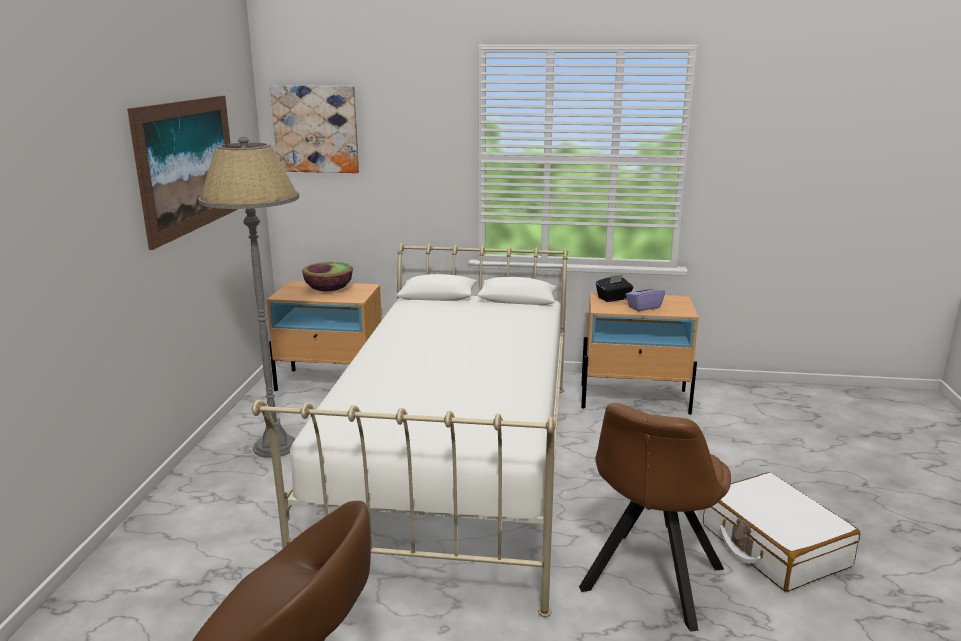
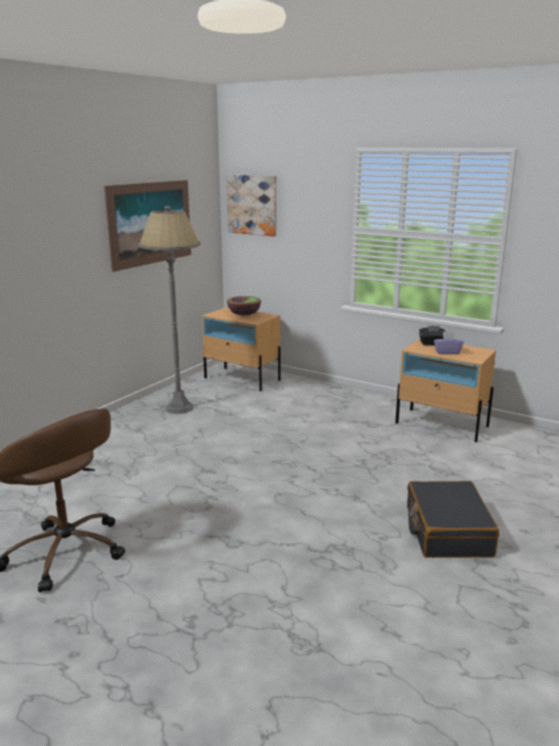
camera: 25 degrees right, 0 degrees up
white bed [251,243,568,617] -> none
brown chair [579,403,731,632] -> none
white suitcase [703,472,860,592] -> black suitcase [407,481,499,558]

